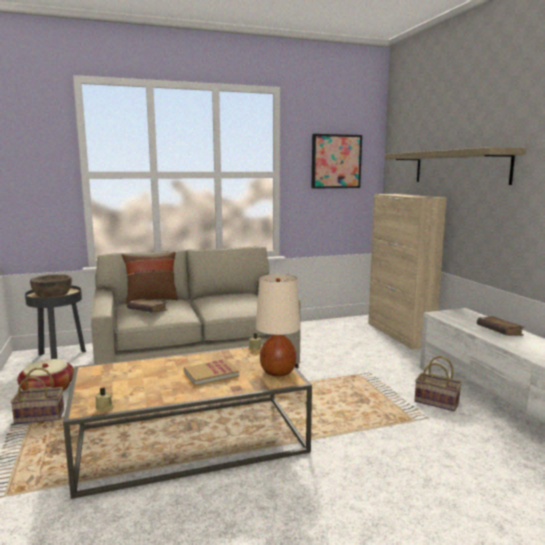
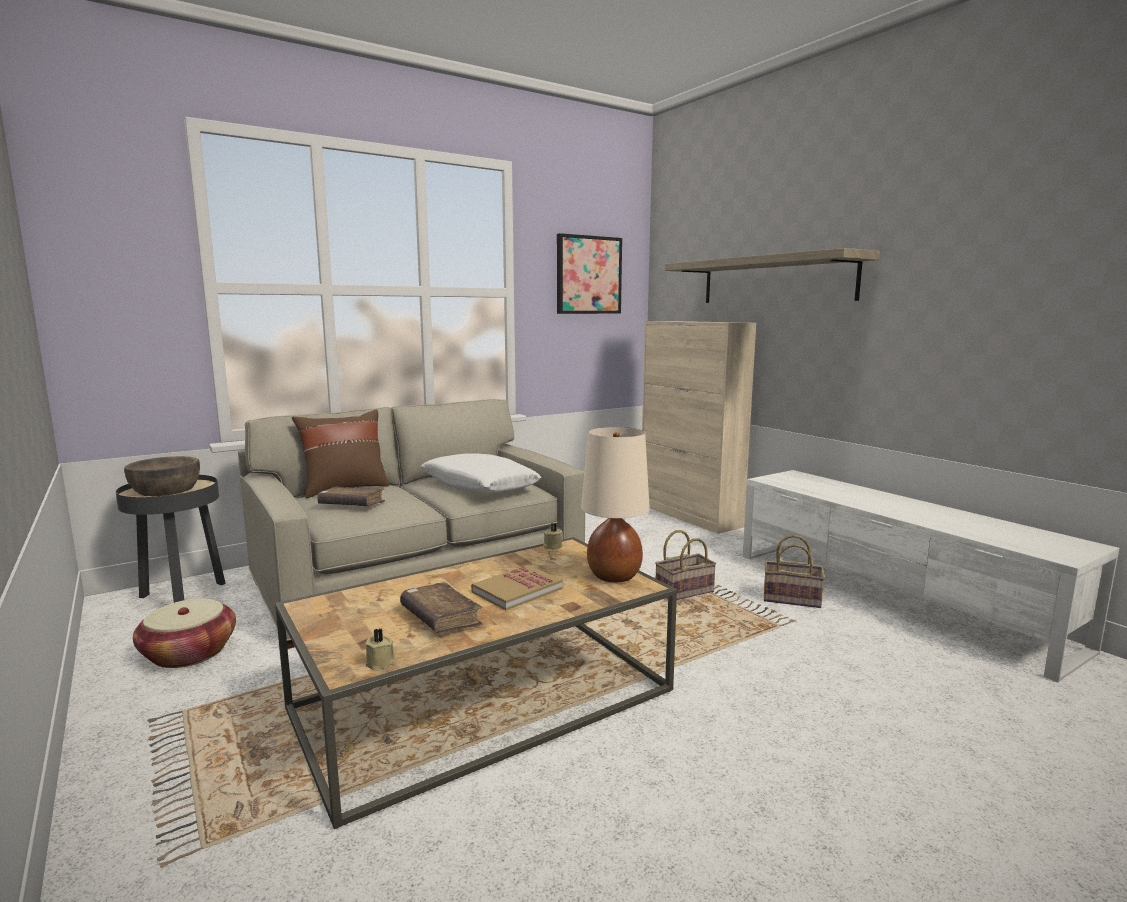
camera: 15 degrees left, 0 degrees up
basket [10,368,64,425] -> basket moved to [655,530,716,600]
brown book [477,317,525,336] -> brown book moved to [400,582,483,633]
none -> white pillow [421,454,542,493]

